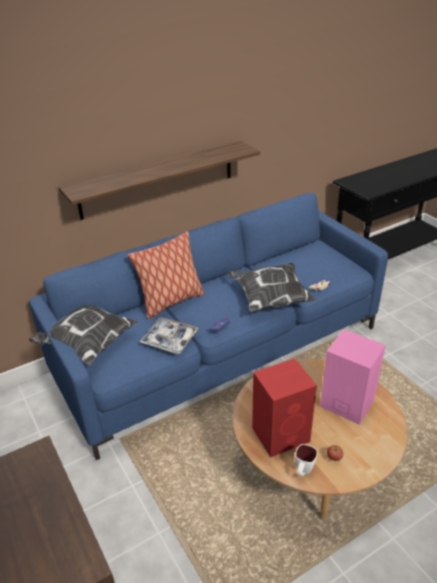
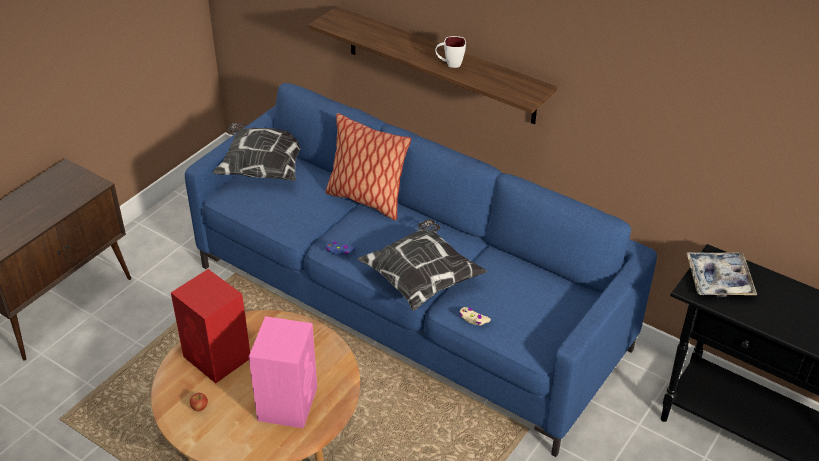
camera: 65 degrees right, 5 degrees up
tray [140,317,198,354] -> tray moved to [686,252,757,297]
white mug [295,444,318,476] -> white mug moved to [435,36,466,68]

